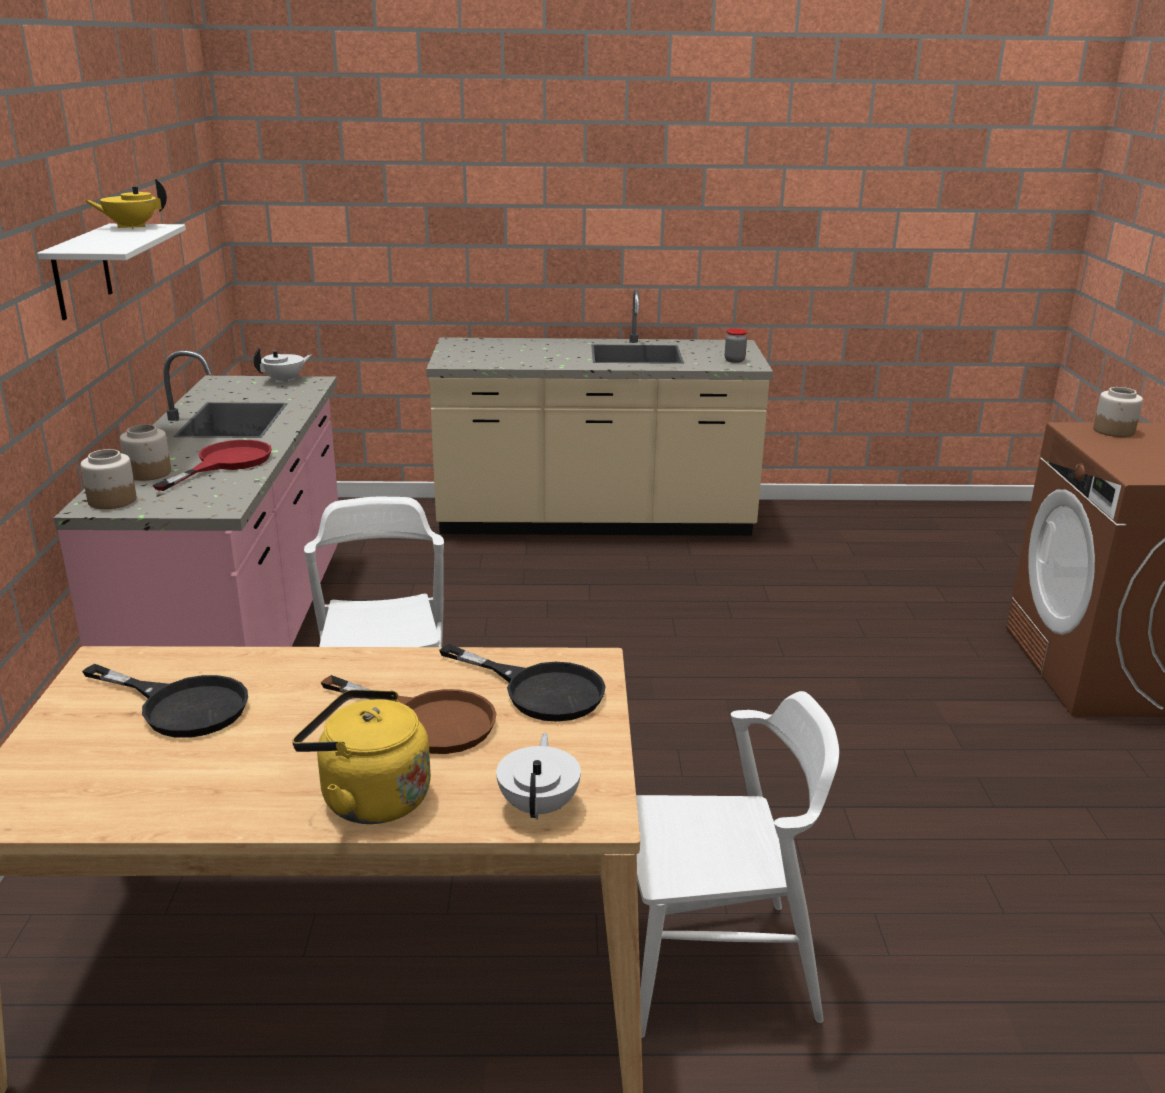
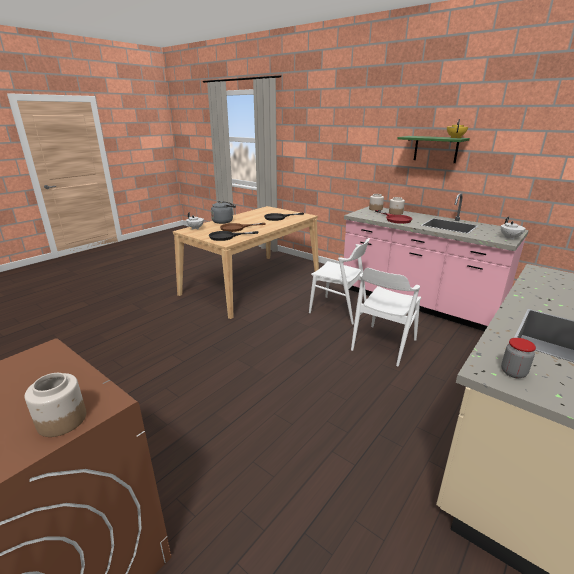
camera: 130 degrees right, 0 degrees up
white shelf [37,224,186,320] -> green shelf [397,136,470,163]
yellow kettle [292,689,431,824] -> grey kettle [211,201,236,224]
white chair [636,691,839,1038] -> white chair moved to [351,268,421,366]

